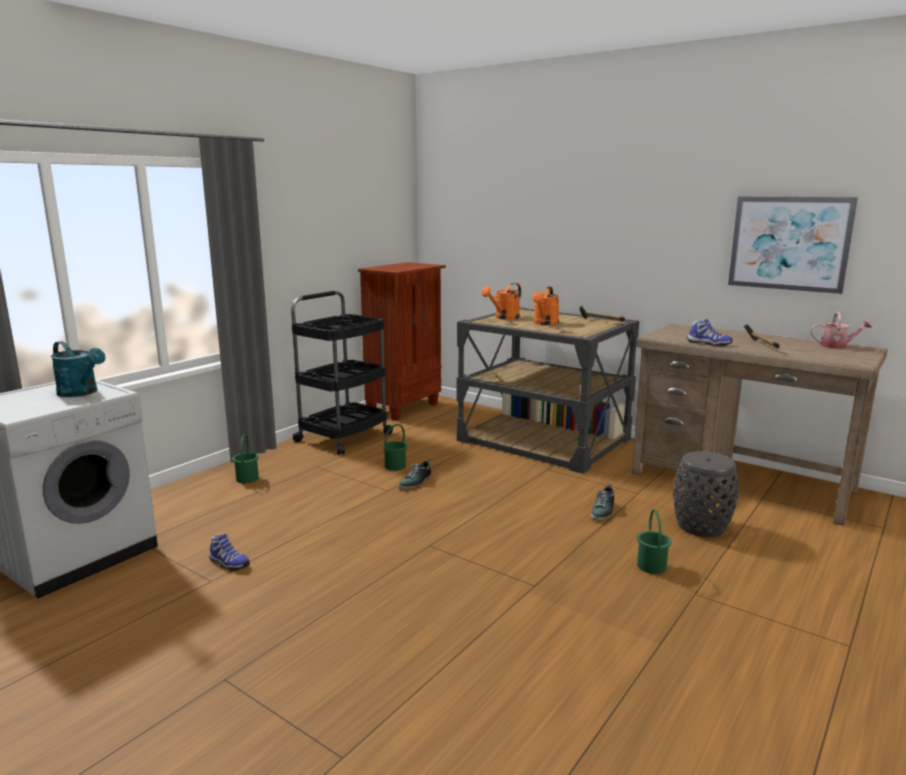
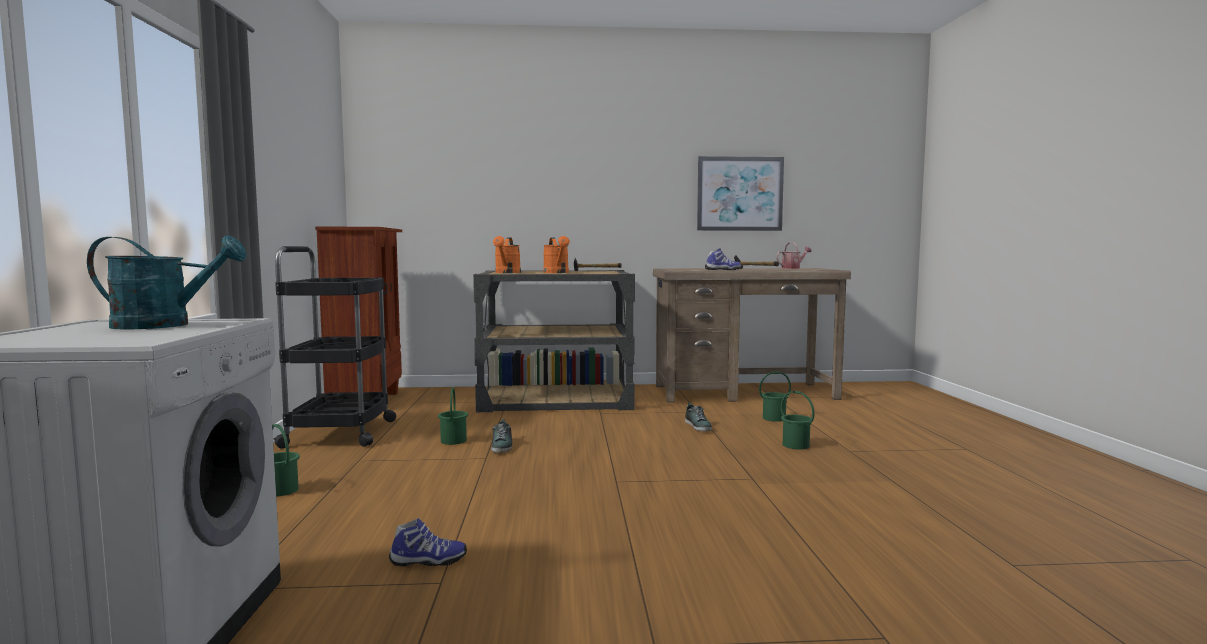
camera: 40 degrees left, 10 degrees down
grey stool [673,451,739,537] -> green bucket [759,372,791,422]

